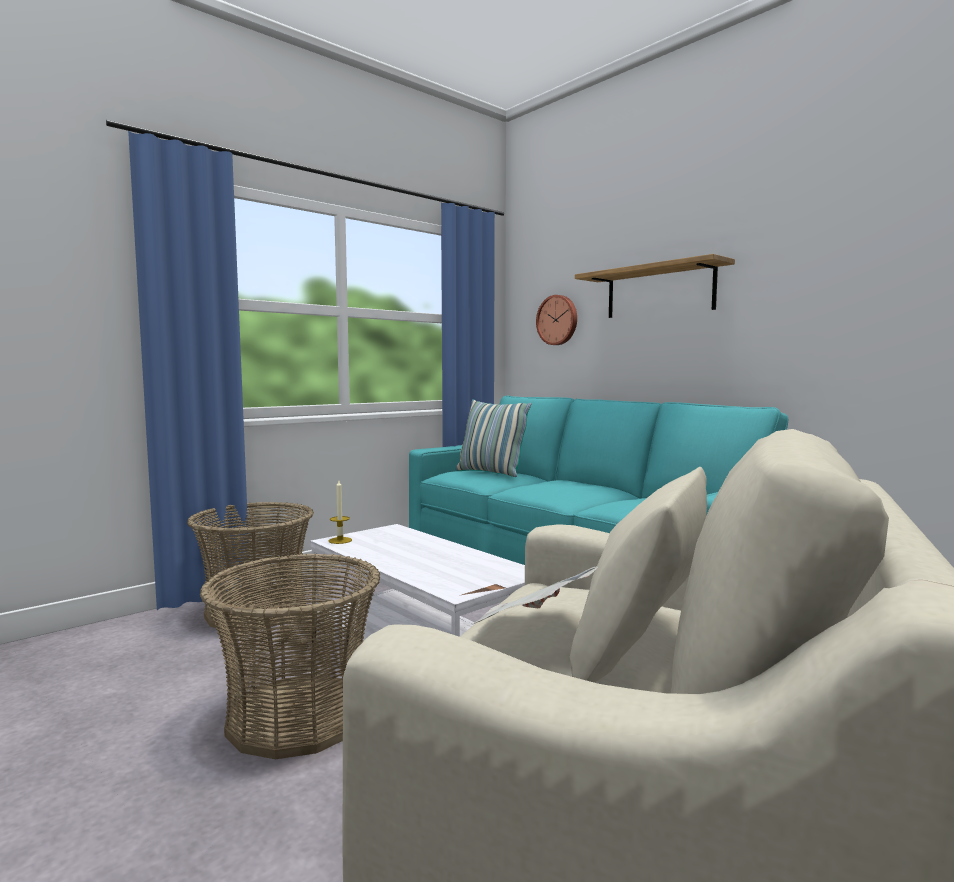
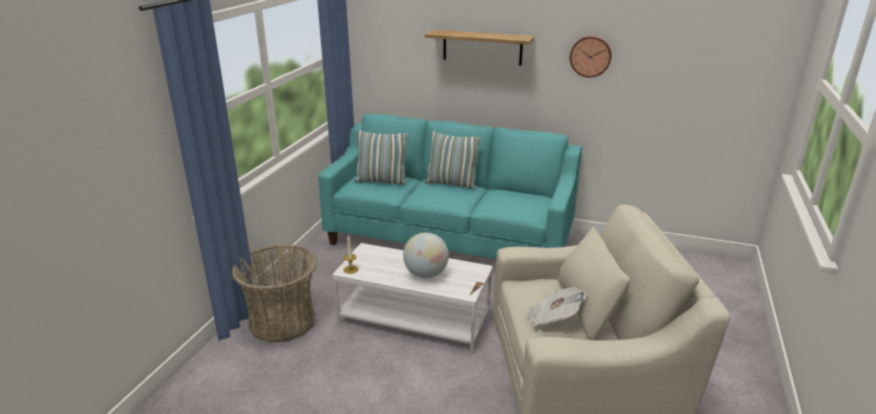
camera: 30 degrees left, 20 degrees up
basket [200,553,380,759] -> none
wall clock [536,295,577,345] -> wall clock moved to [570,36,612,78]
none -> globe [403,232,449,278]
none -> pillow [425,130,482,190]

